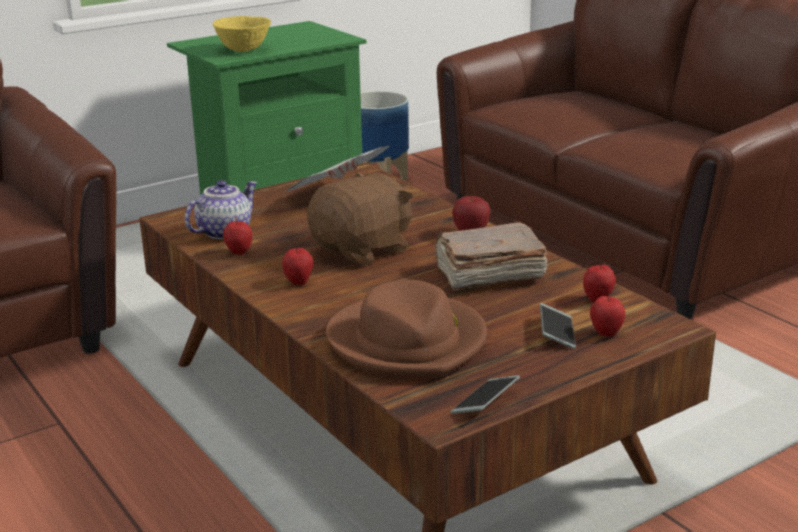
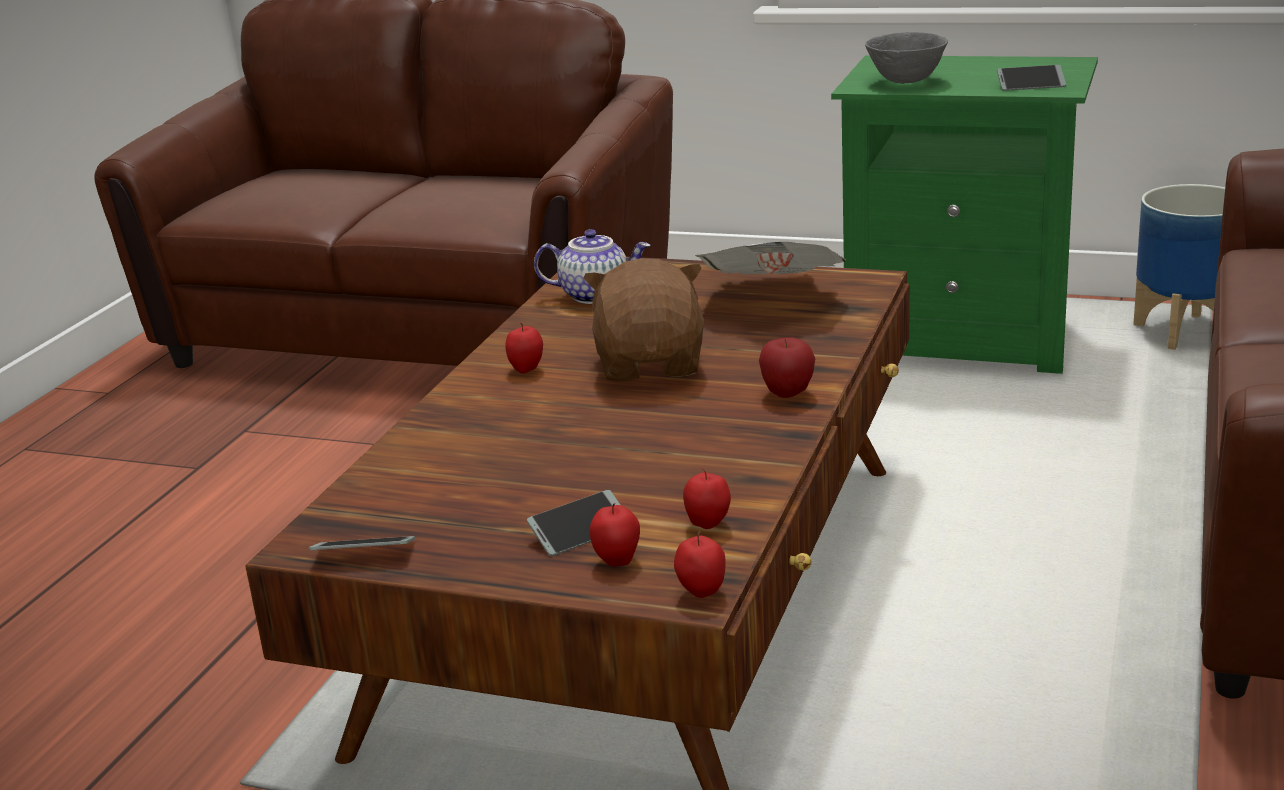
camera: 55 degrees right, 0 degrees up
yellow bowl [212,16,271,52] -> grey bowl [865,32,948,84]
apple [223,217,252,255] -> apple moved to [674,531,726,598]
brown plush toy [307,172,413,266] -> brown plush toy turned 105 degrees counterclockwise [583,258,704,382]
brown hat [326,280,487,379] -> none
brown book [434,222,548,291] -> none
none -> phone [997,65,1066,91]

